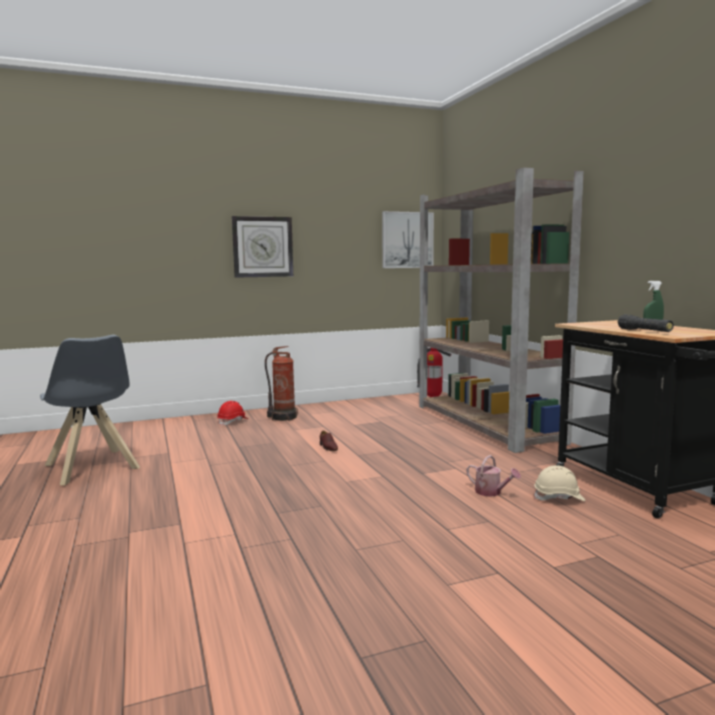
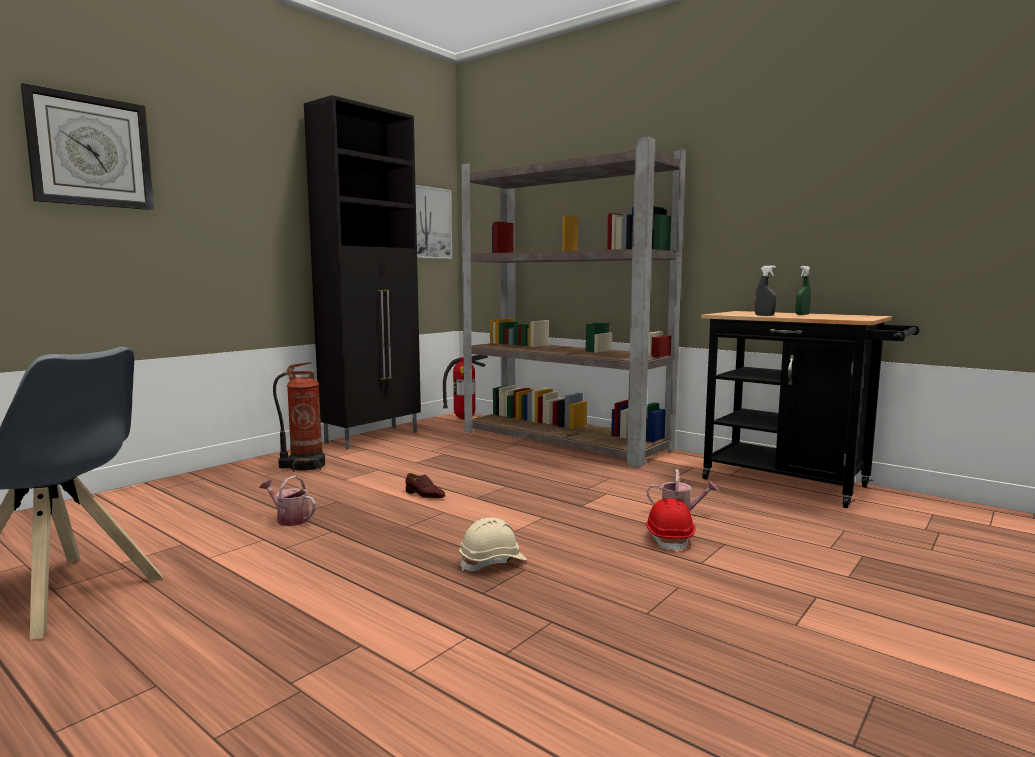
camera: 30 degrees left, 0 degrees up
red hard hat [217,401,248,426] -> red hard hat moved to [645,498,695,553]
wall clock [232,216,293,278] -> wall clock moved to [21,83,154,210]
beige hard hat [534,465,585,501] -> beige hard hat moved to [459,517,527,571]
black flashlight [618,314,674,332] -> none
none -> watering can [260,475,316,526]
none -> black cabinet [304,95,421,449]
none -> grey spray bottle [755,265,776,316]

